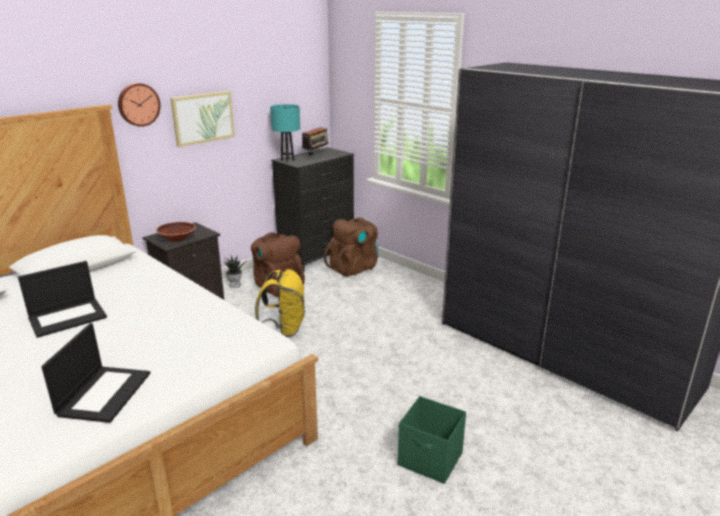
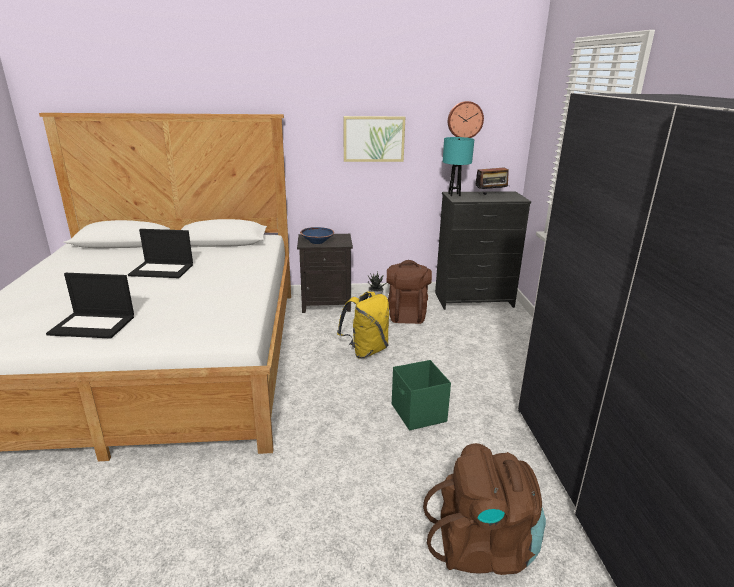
camera: 40 degrees right, 0 degrees up
laptop [41,323,150,423] -> laptop turned 45 degrees clockwise [46,273,134,339]
wall clock [118,83,161,127] -> wall clock moved to [448,101,484,138]
brown bowl [156,222,196,242] -> blue bowl [300,227,334,244]
brown backpack [324,217,379,277] -> brown backpack moved to [423,443,546,575]
green storage box [398,396,466,484] -> green storage box moved to [392,360,451,431]

